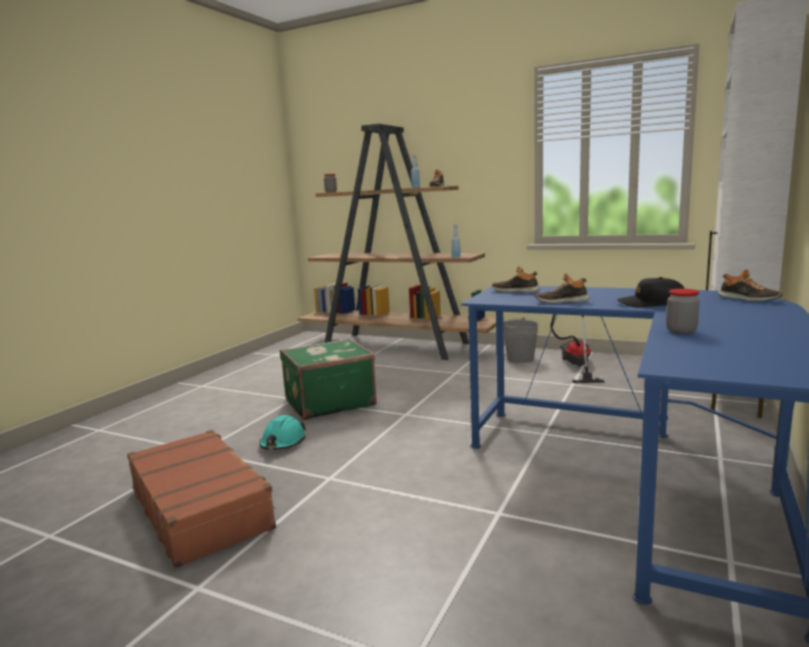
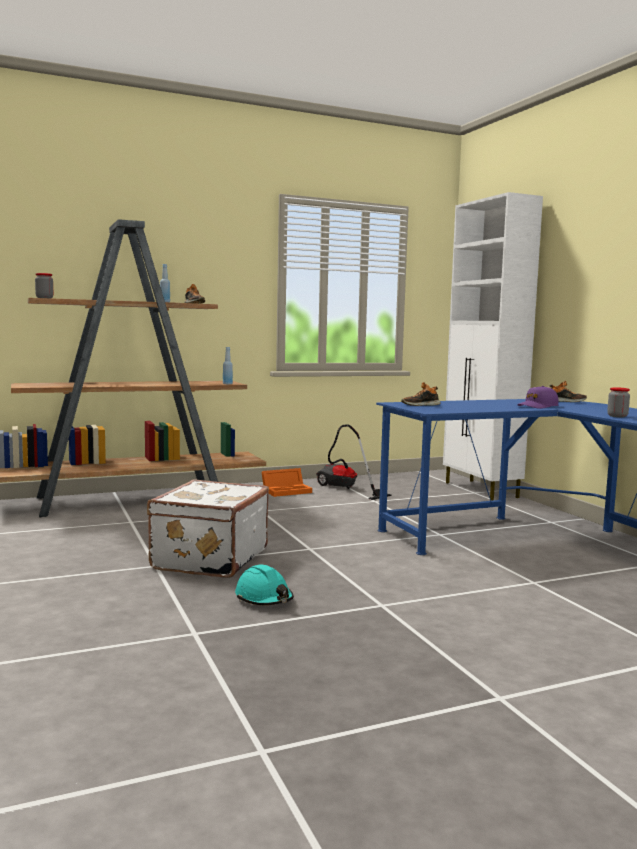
camera: 50 degrees left, 5 degrees down
brown suitcase [127,430,276,569] -> none
green suitcase [280,338,377,420] -> white suitcase [147,479,269,578]
grey bucket [503,317,538,363] -> orange storage box [261,468,312,497]
shoe [536,274,590,303] -> none
black cap [617,277,685,308] -> purple cap [517,386,558,409]

